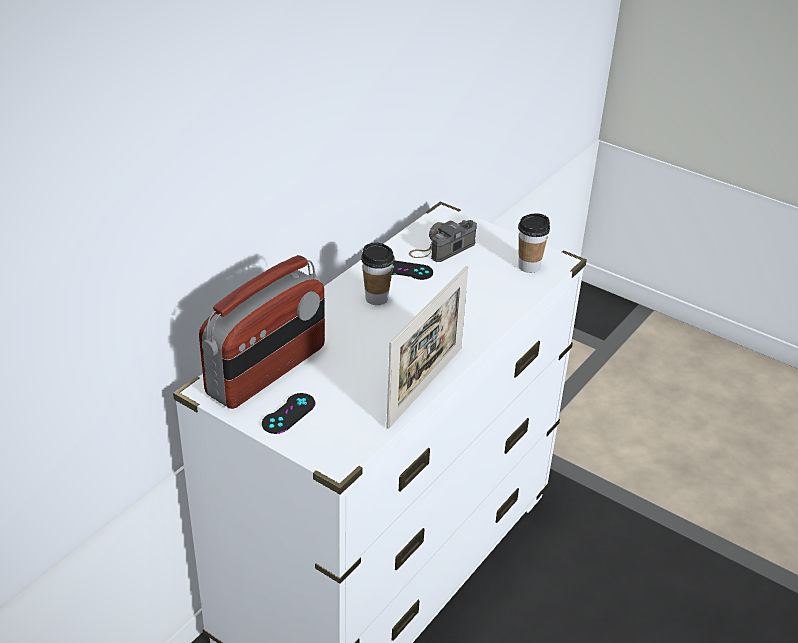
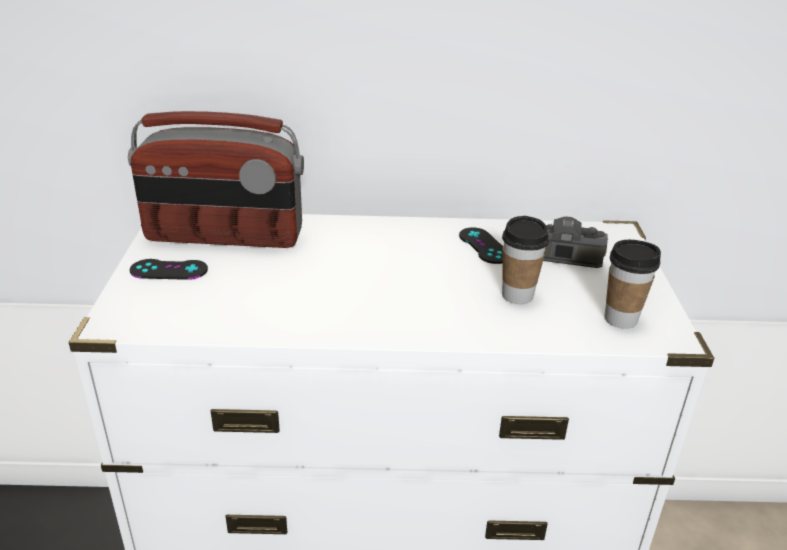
camera: 55 degrees right, 5 degrees down
cup [361,243,394,305] -> cup moved to [502,216,549,304]
picture frame [387,266,468,429] -> none

